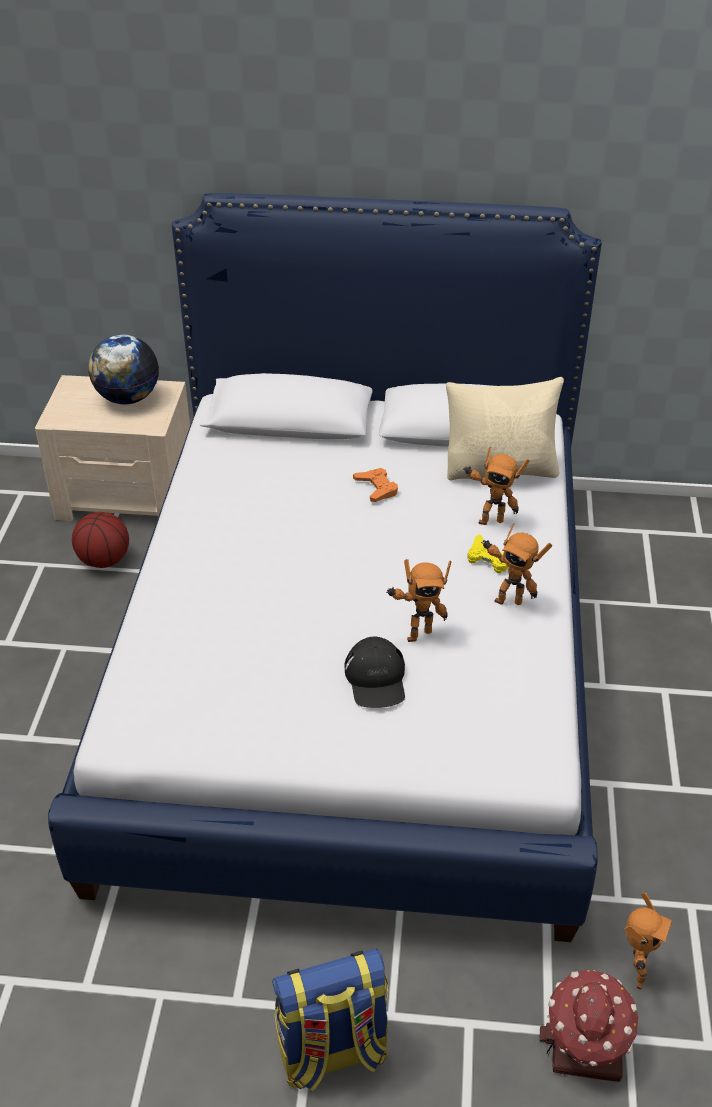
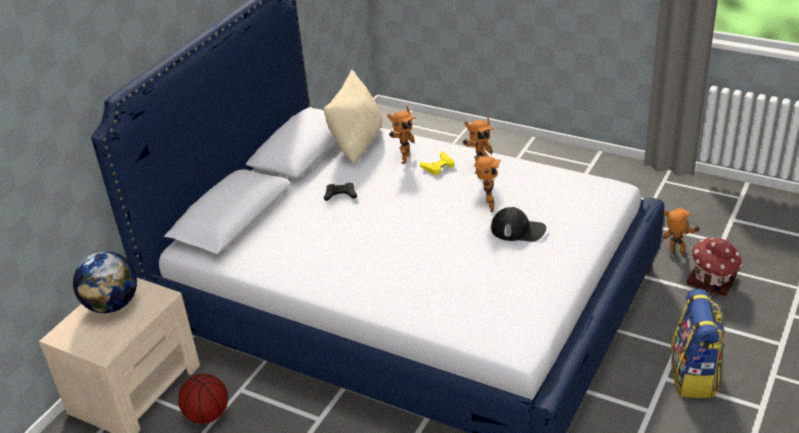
camera: 65 degrees left, 5 degrees down
orange game controller [353,468,398,502] -> black game controller [324,183,357,201]

